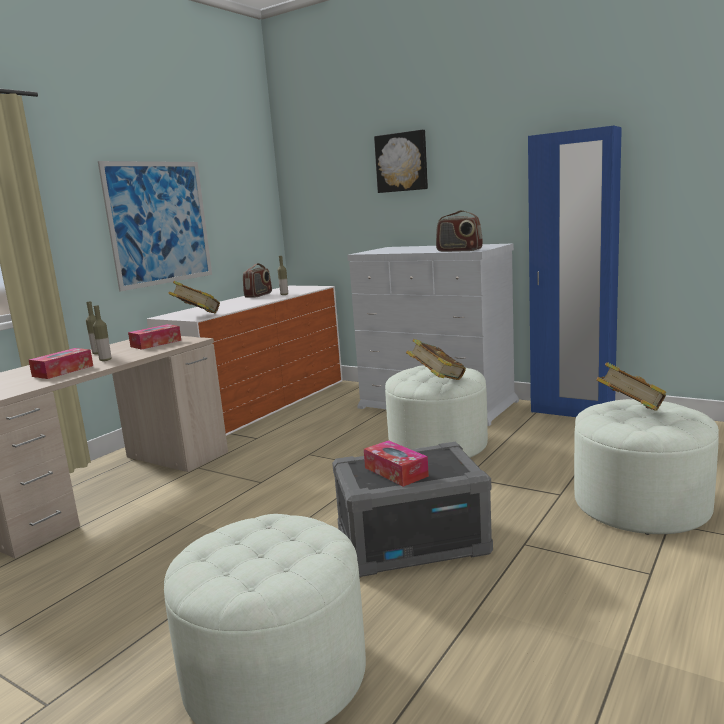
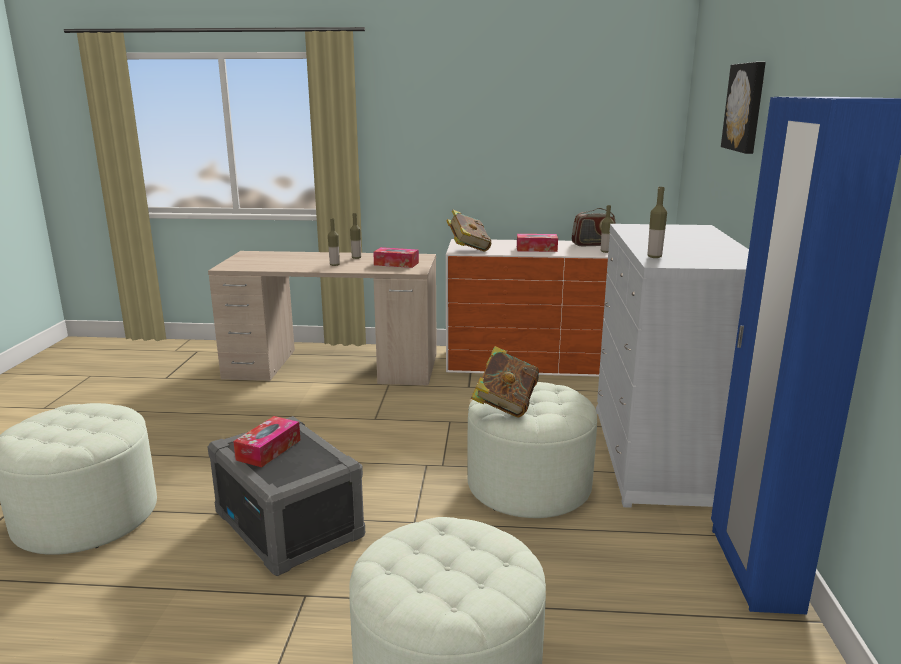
camera: 60 degrees right, 5 degrees up
tissue box [29,348,93,379] -> tissue box moved to [517,234,558,252]
picture [98,161,212,291] -> none
radio [436,210,483,252] -> bottle [648,187,667,258]
book [596,362,666,411] -> none

